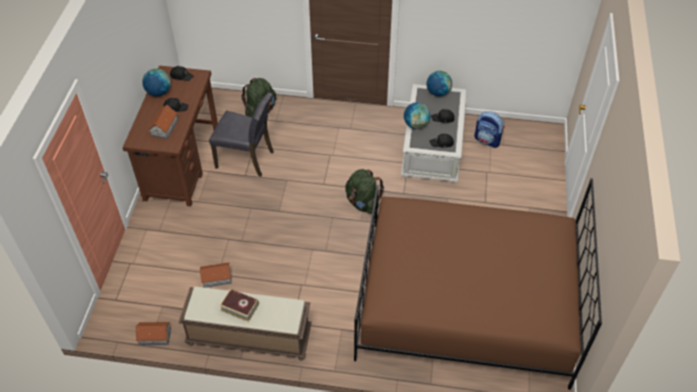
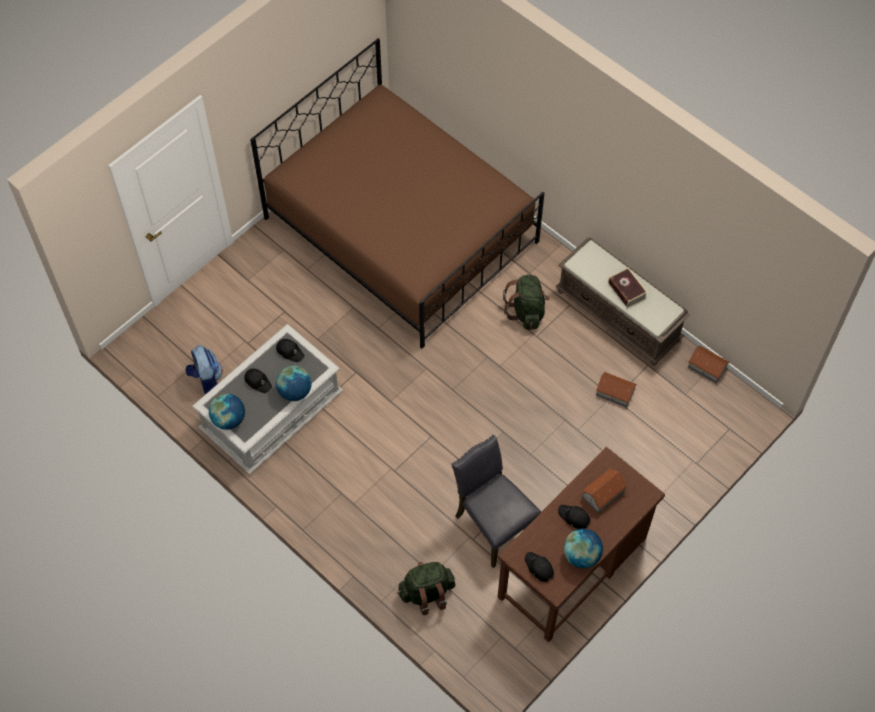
camera: 145 degrees left, 10 degrees up
green backpack [345,169,384,214] -> green backpack moved to [503,275,550,330]

